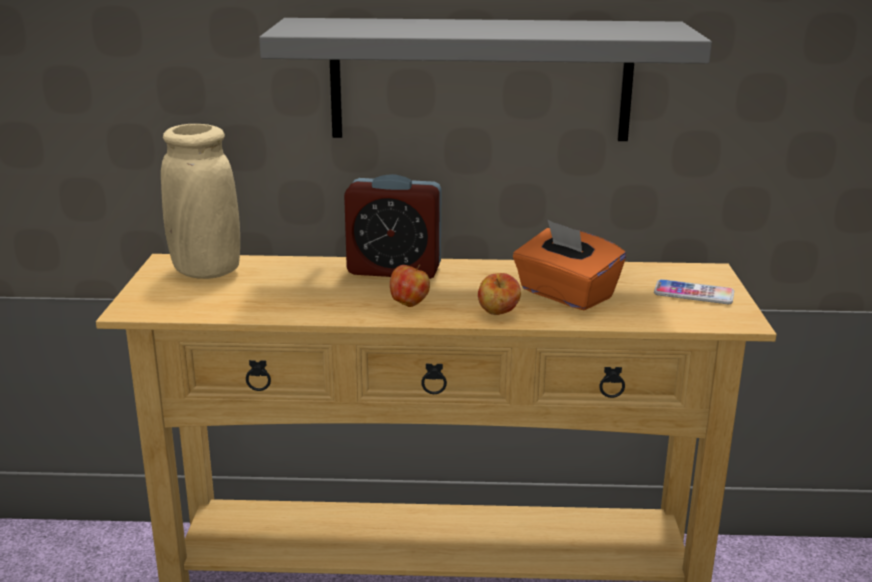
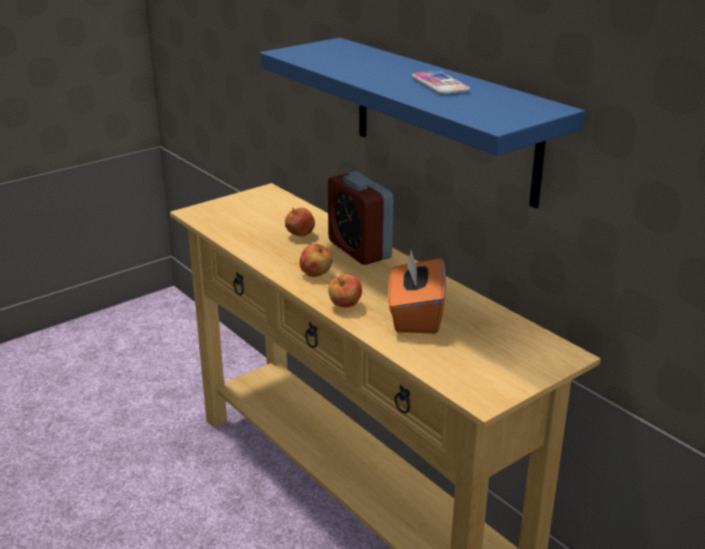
camera: 50 degrees right, 5 degrees up
beige vase [161,124,240,279] -> none
grey shelf [259,18,712,141] -> blue shelf [260,38,585,208]
phone [654,279,734,304] -> phone moved to [412,71,470,95]
none -> apple [285,208,315,236]

